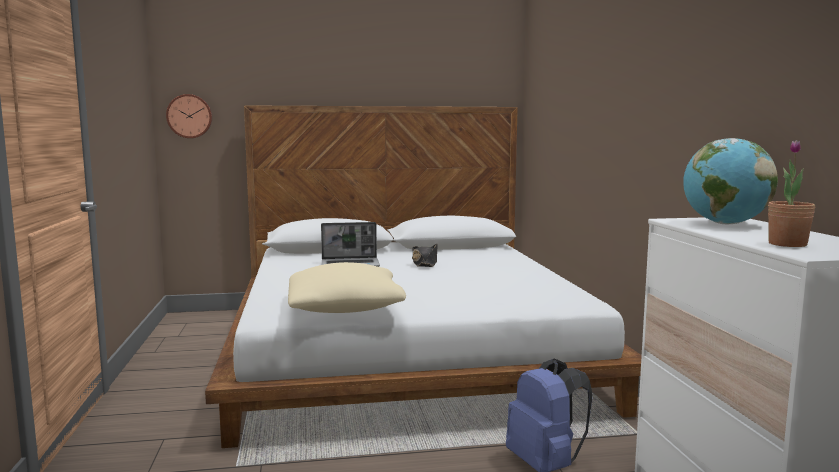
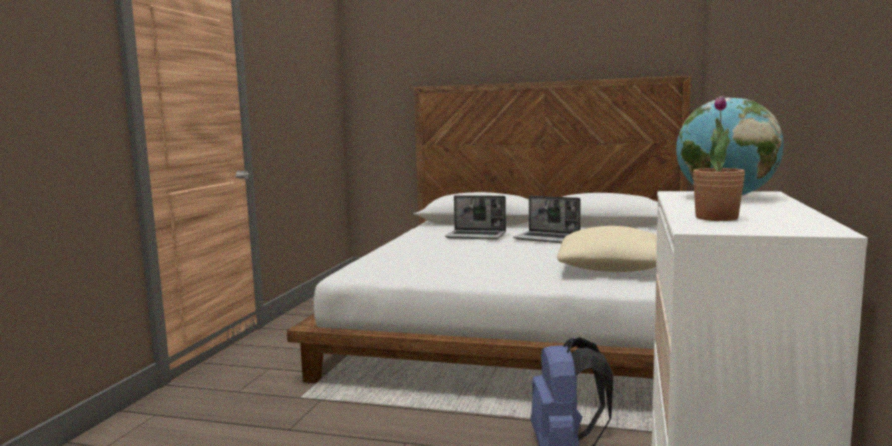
camera: 25 degrees right, 0 degrees up
wall clock [166,94,212,138] -> none
beige pillow [288,262,406,313] -> beige pillow moved to [557,226,657,272]
black hat [412,244,438,267] -> laptop [513,196,581,243]

